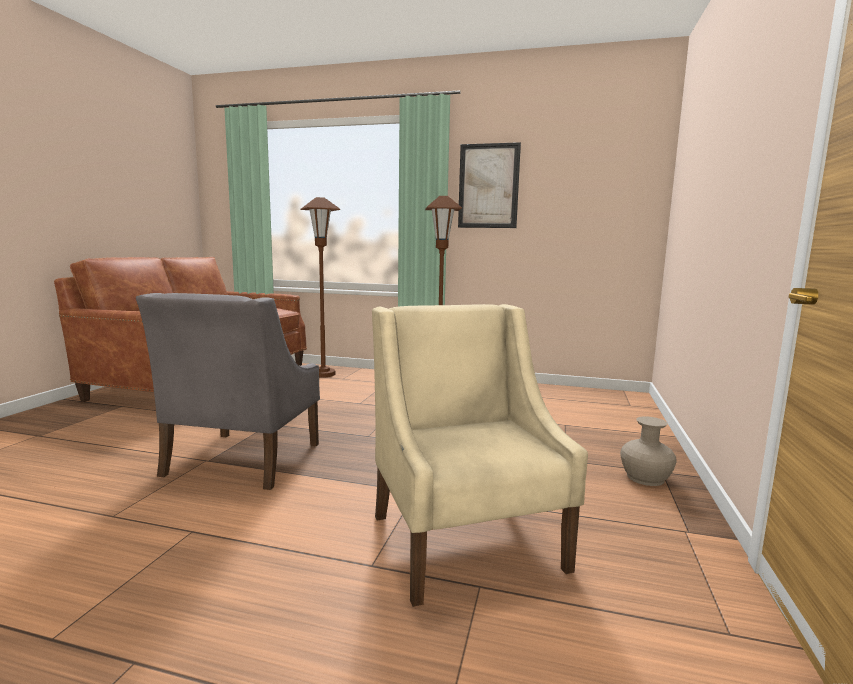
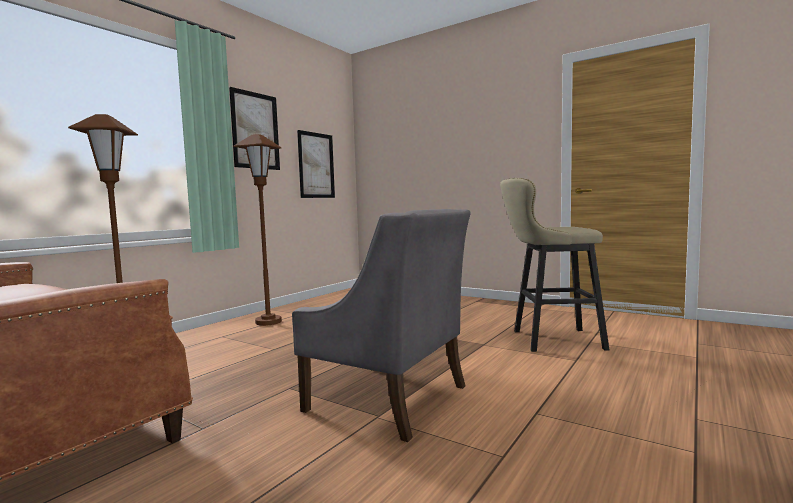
camera: 70 degrees left, 5 degrees down
beige armchair [372,304,588,607] -> beige stool [500,178,609,352]
beige vase [620,417,676,486] -> none
none -> picture [297,130,335,198]

